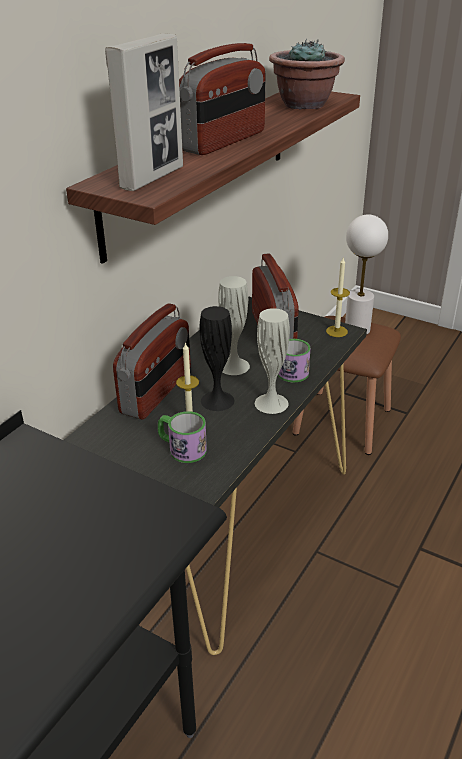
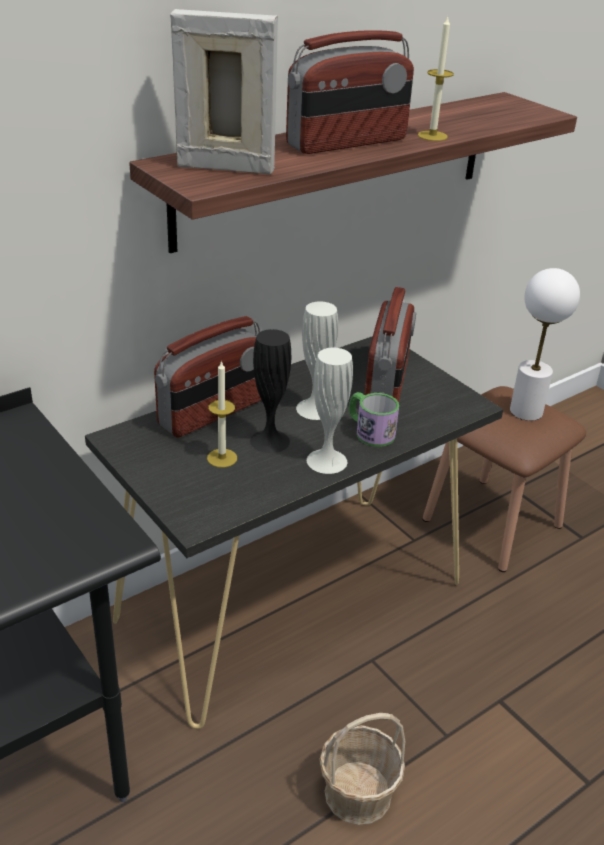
camera: 20 degrees right, 0 degrees up
picture frame [105,33,183,191] -> picture frame turned 135 degrees counterclockwise [170,9,278,175]
mug [157,411,207,463] -> none
potted plant [269,39,345,110] -> none
candle [326,258,350,337] -> candle moved to [418,16,454,141]
none -> basket [319,713,405,825]

